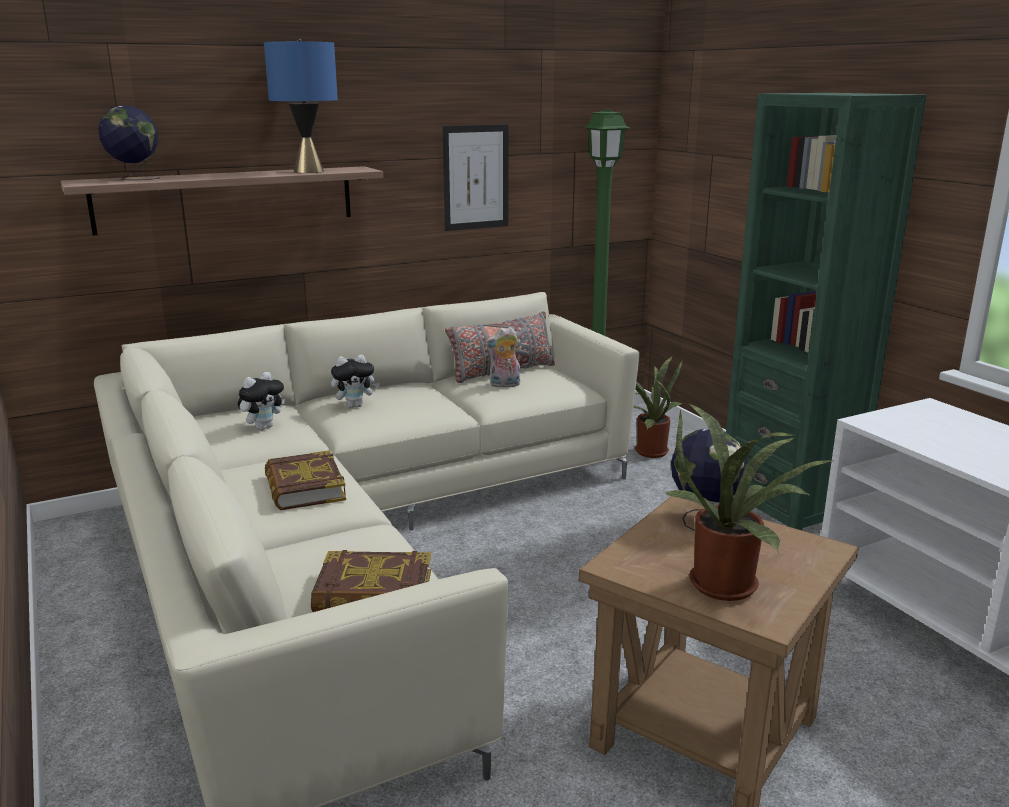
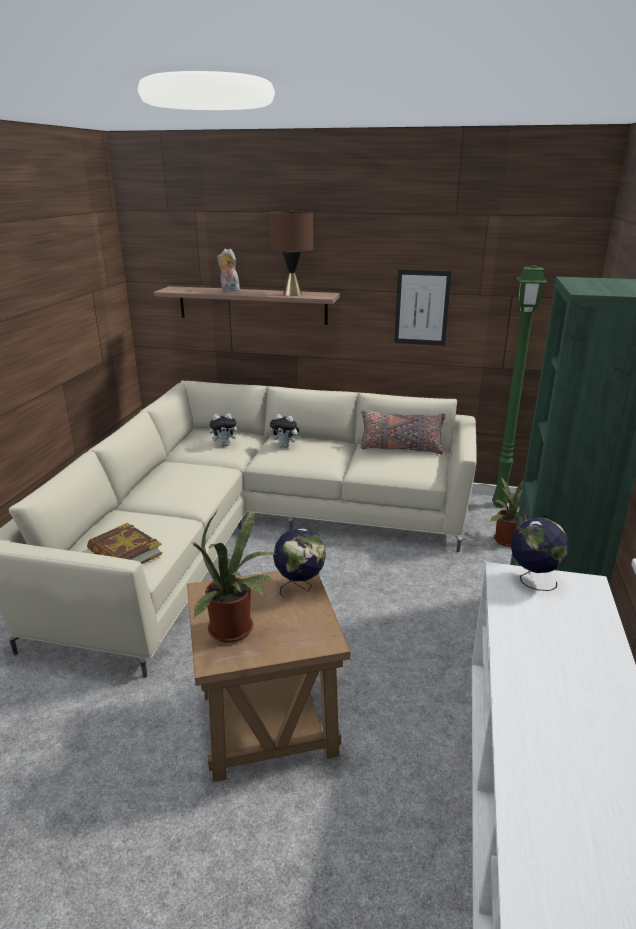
camera: 40 degrees right, 5 degrees up
globe [98,106,160,180] -> globe moved to [511,518,570,591]
blue table lamp [264,38,338,173] -> brown table lamp [269,210,313,296]
book [265,450,346,510] -> none
plush toy [485,327,520,388] -> plush toy moved to [217,249,240,292]

